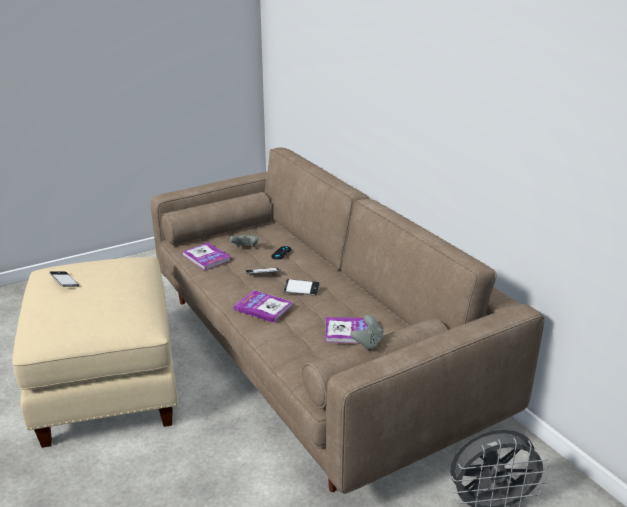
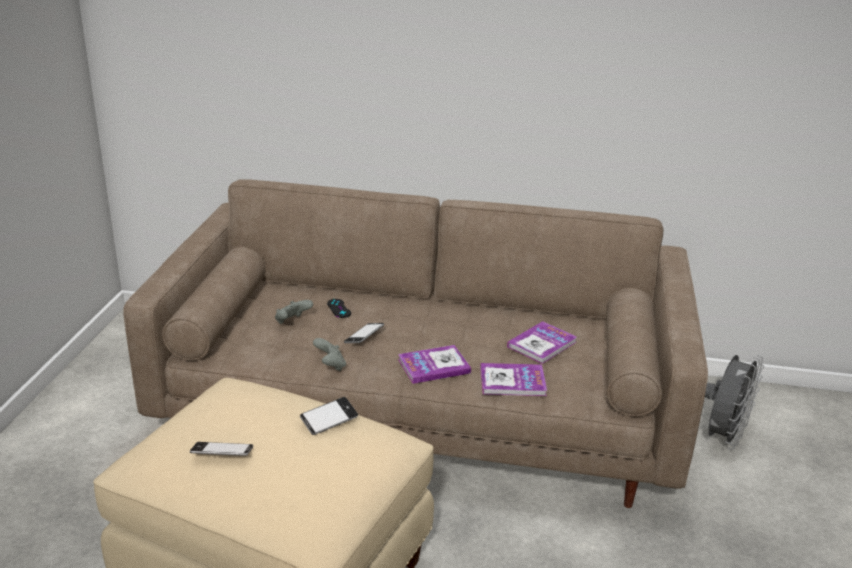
camera: 50 degrees left, 0 degrees up
book [182,243,231,270] -> book moved to [480,363,547,396]
phone [284,279,320,296] -> phone moved to [300,397,358,435]
grey game controller [350,315,384,351] -> grey game controller moved to [313,338,346,371]

